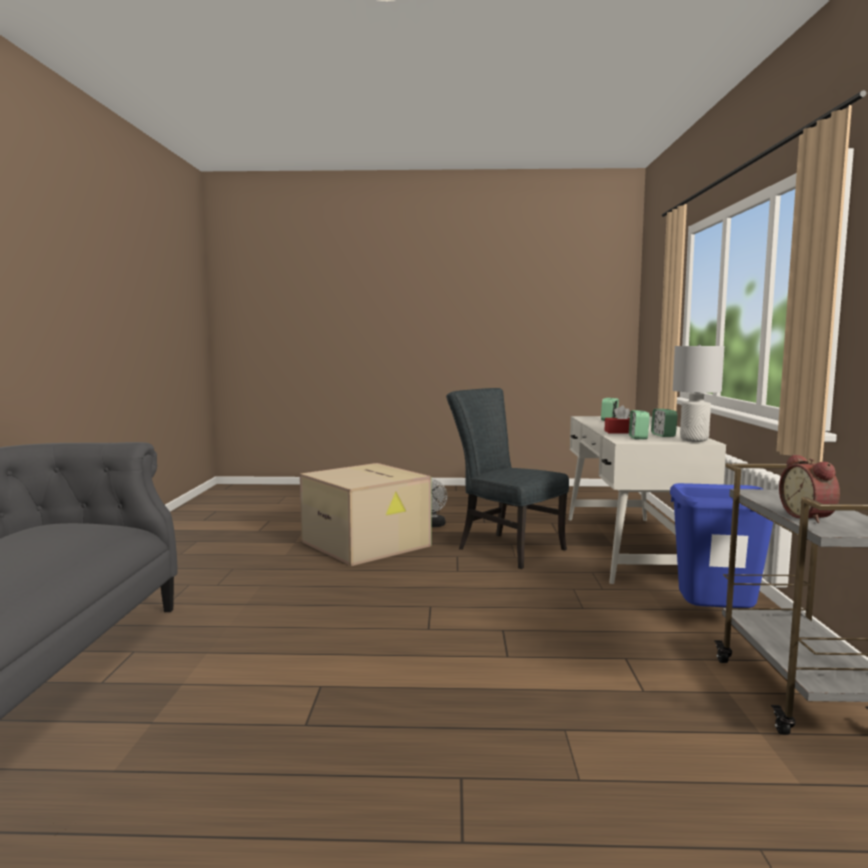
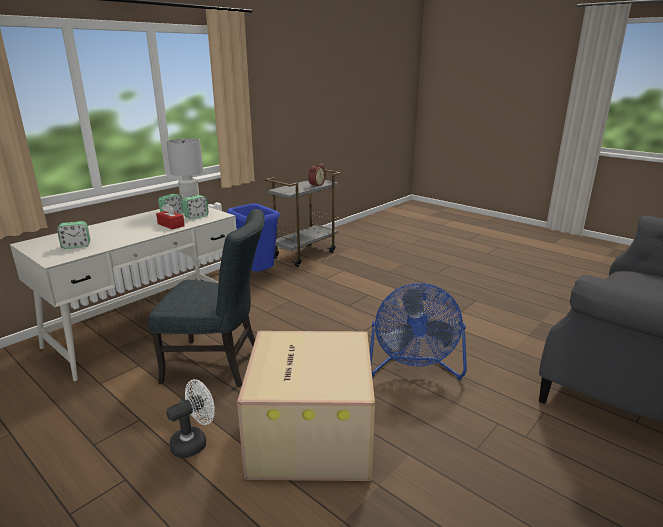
camera: 140 degrees left, 15 degrees up
grey chair [446,388,569,569] -> grey chair turned 75 degrees counterclockwise [148,209,265,388]
none -> blue fan [370,283,467,380]

